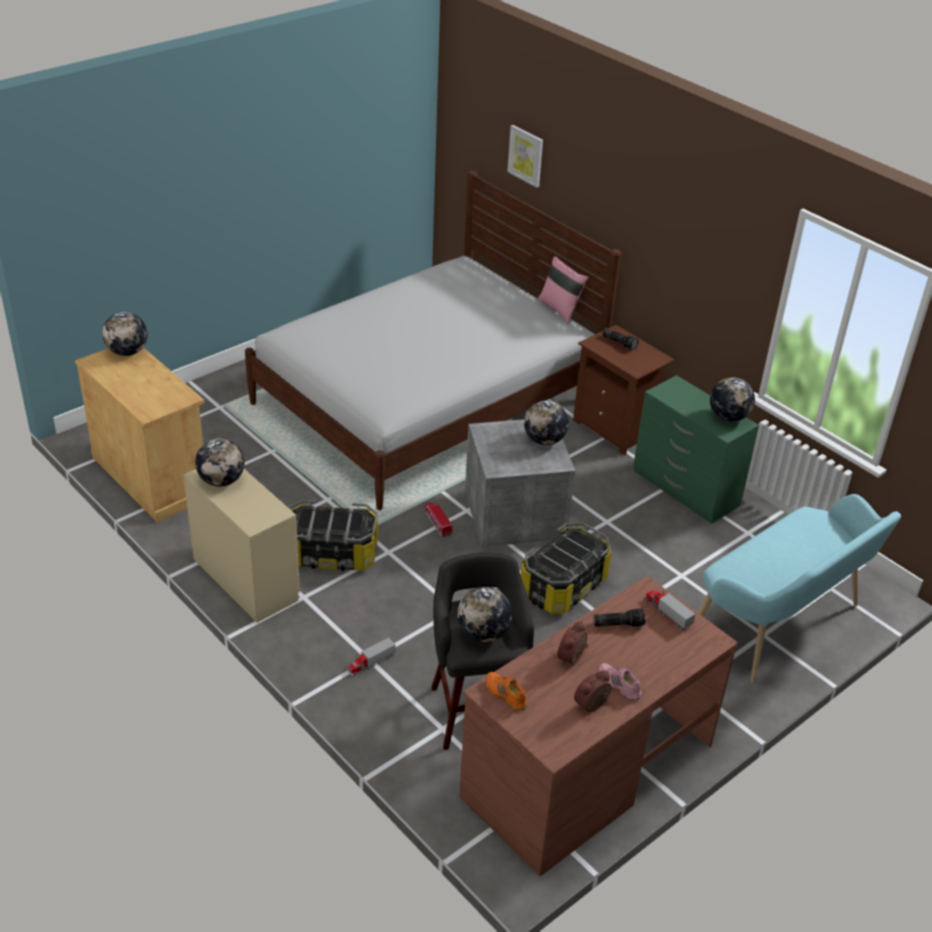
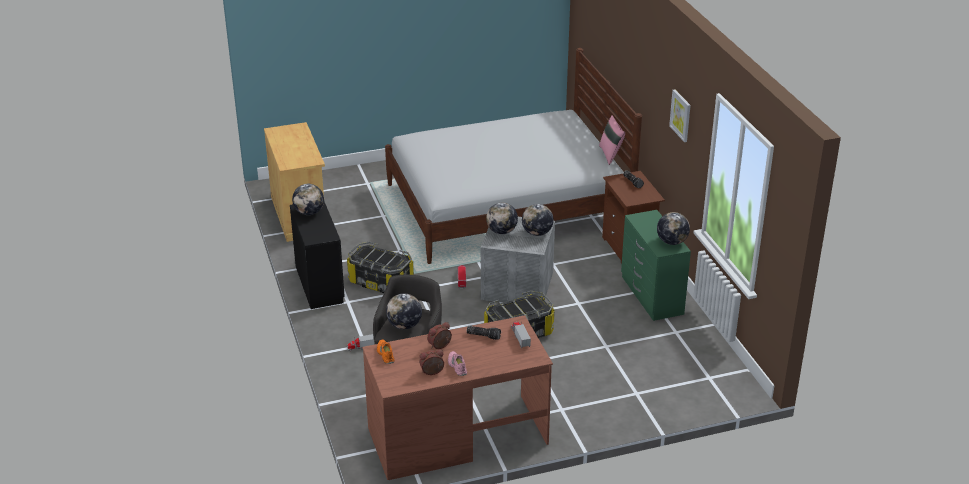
camera: 25 degrees right, 5 degrees down
globe [102,312,147,356] -> globe moved to [486,203,518,234]
beige dresser [183,469,300,623] -> black dresser [290,202,345,309]
picture [507,125,543,188] -> picture moved to [669,89,691,142]
turquoise bench [697,494,901,683] -> none

